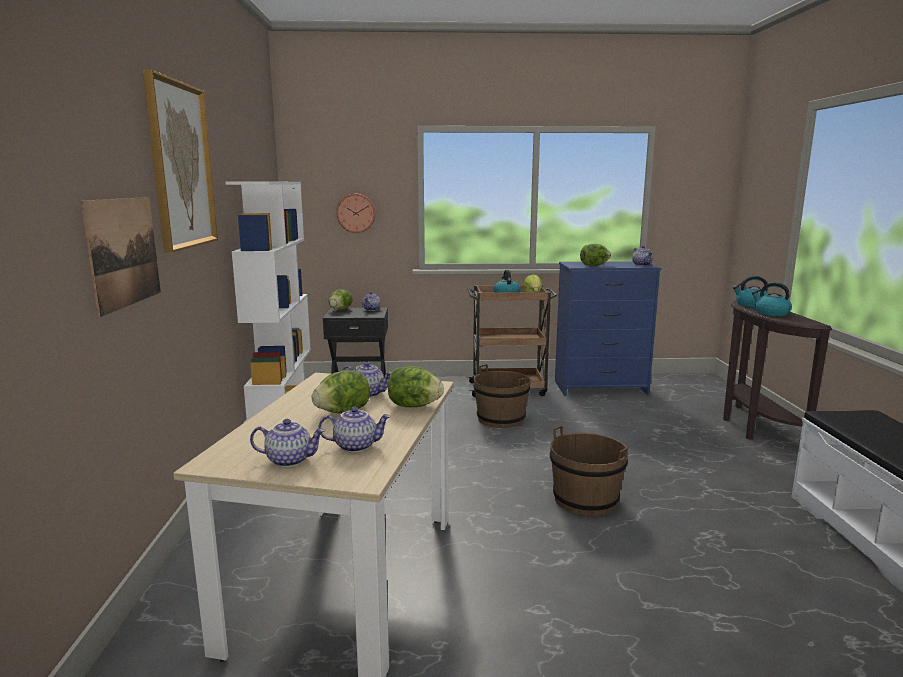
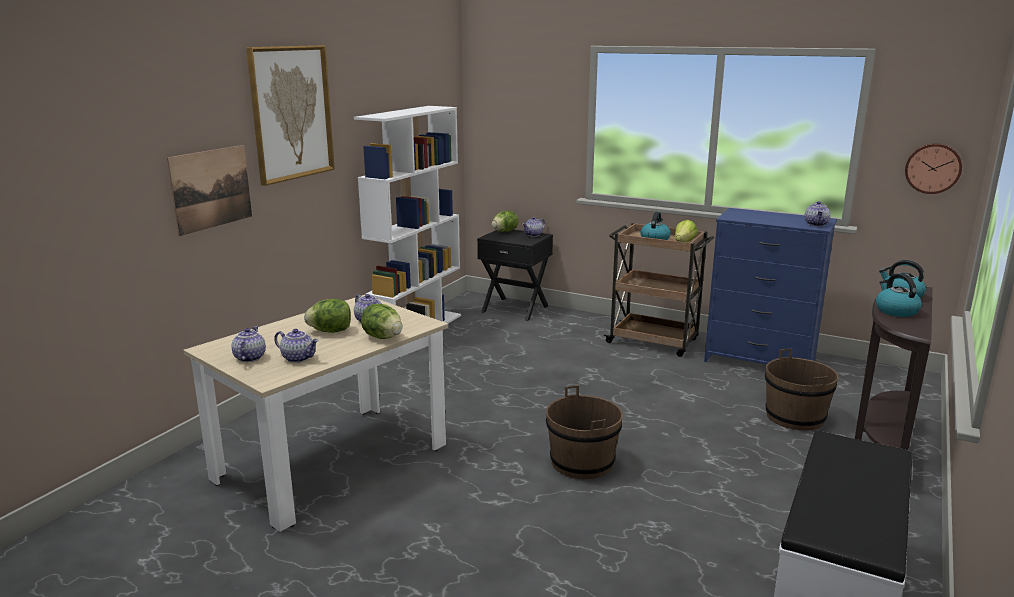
camera: 30 degrees right, 5 degrees up
teapot [250,419,325,467] -> teapot turned 120 degrees counterclockwise [232,327,266,362]
wall clock [336,194,376,233] -> wall clock moved to [905,143,962,194]
brown bucket [473,364,531,428] -> brown bucket moved to [765,349,839,431]
lettuce [580,244,611,266] -> none

